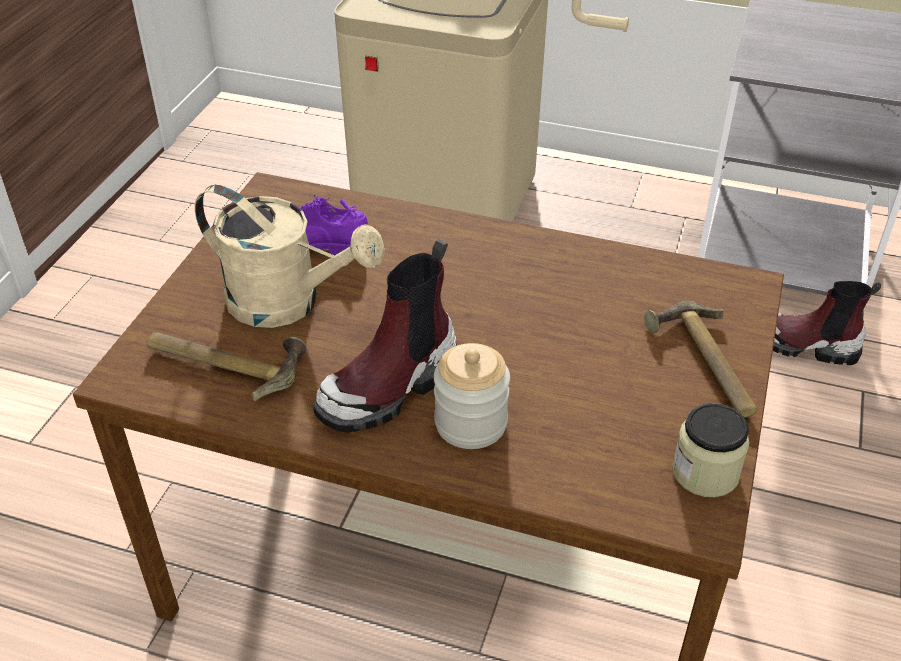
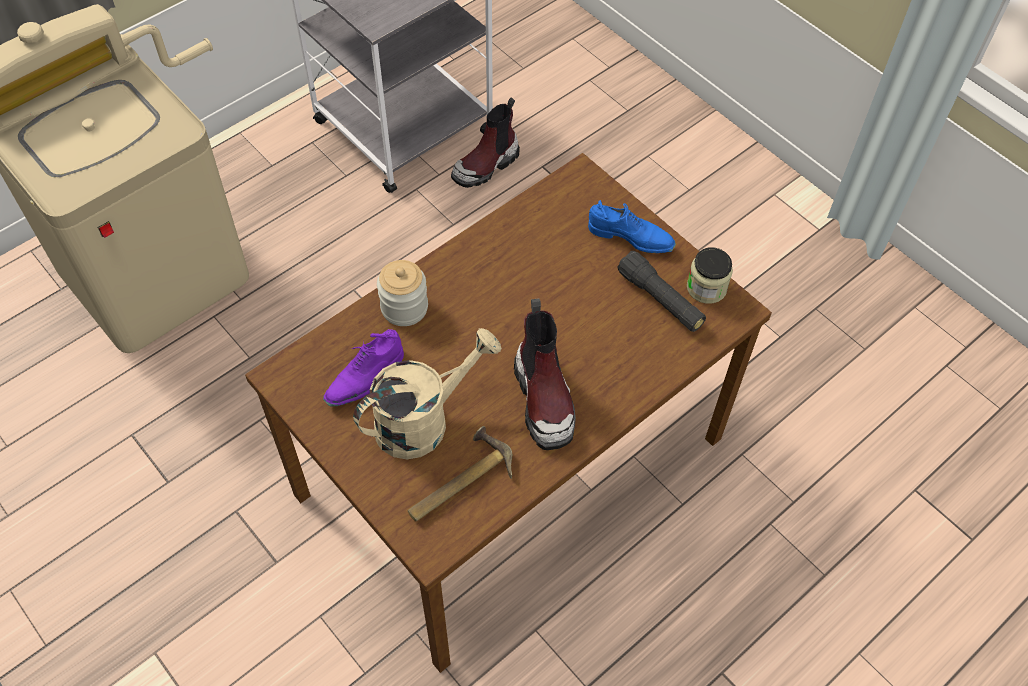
camera: 60 degrees left, 15 degrees up
jar [434,343,510,449] -> jar moved to [377,260,428,326]
hammer [644,301,758,418] -> blue shoe [588,200,676,253]
none -> black flashlight [617,251,706,332]

